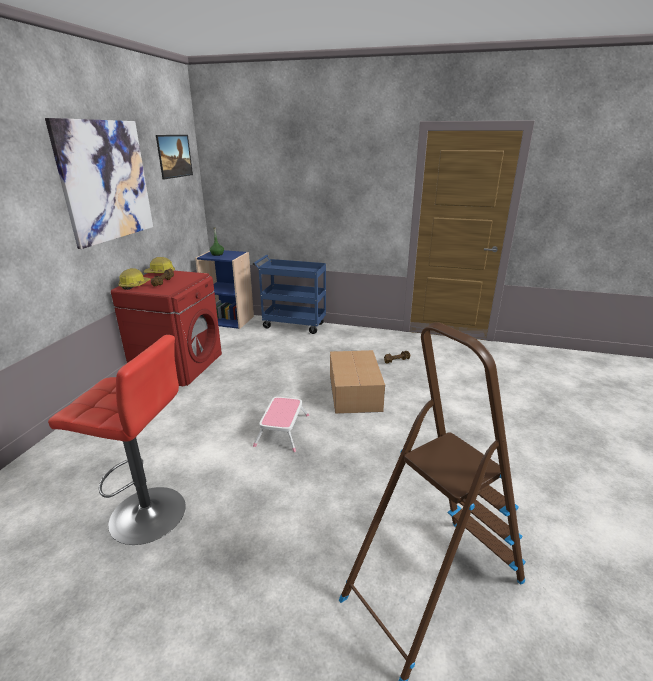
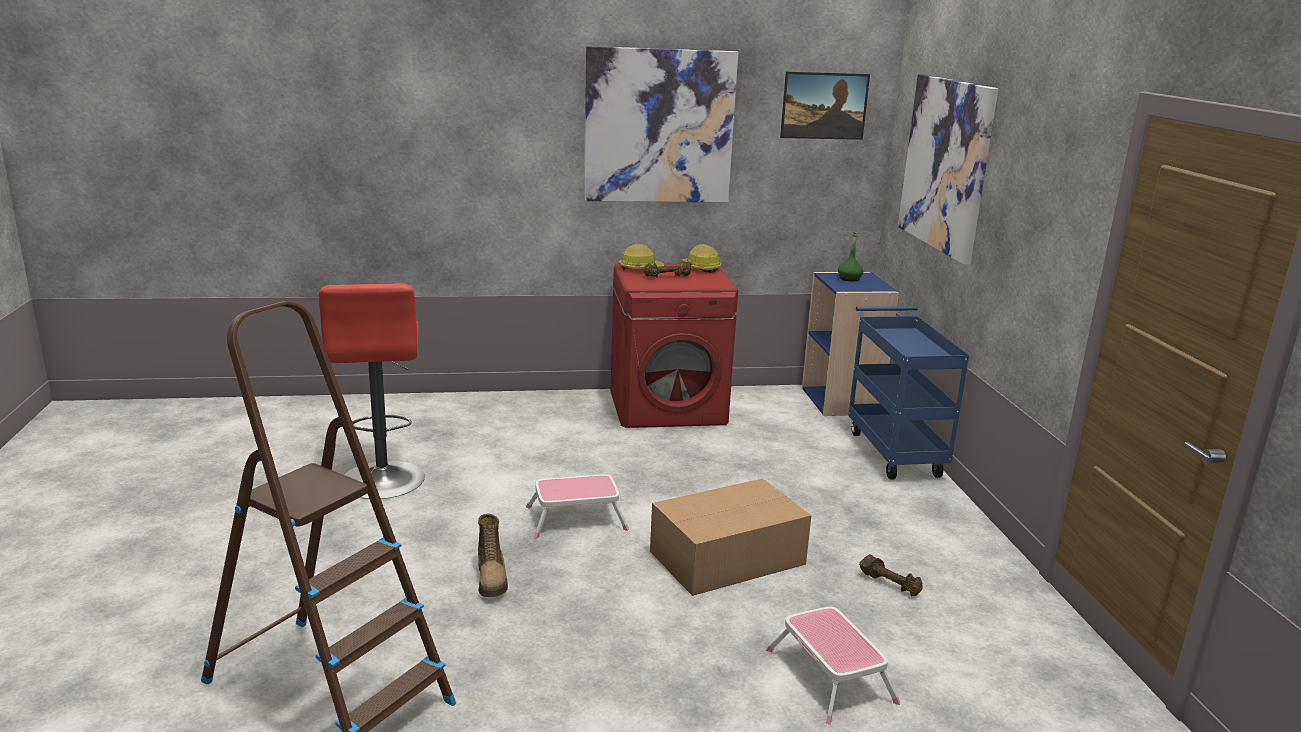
camera: 65 degrees right, 5 degrees down
none -> boot [478,513,508,597]
none -> pink step ladder [766,607,900,725]
none -> picture [898,74,998,265]

